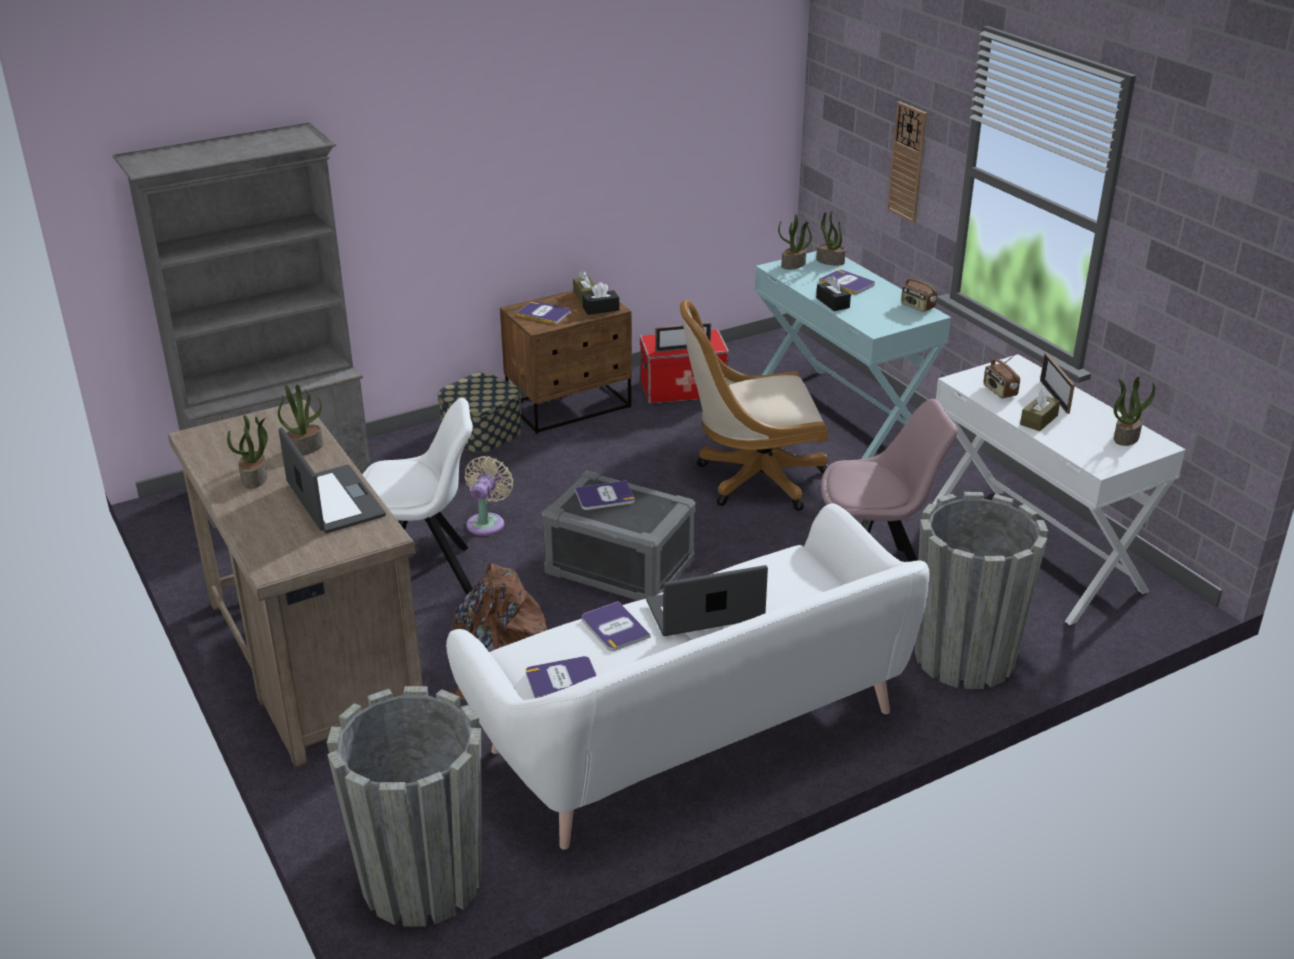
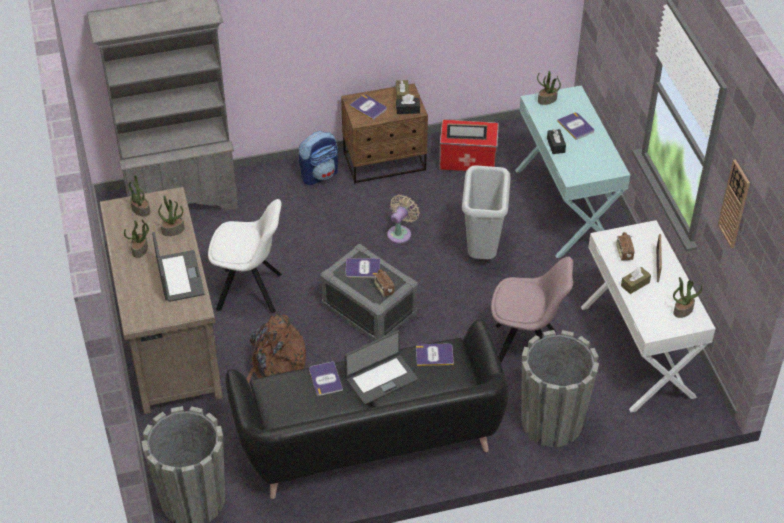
camera: 15 degrees right, 15 degrees up
storage box [437,373,523,452] -> backpack [299,131,338,185]
white sofa [446,503,930,850] -> black sofa [225,319,508,499]
beige fan [465,456,513,536] -> beige fan moved to [387,195,420,244]
book [526,656,597,698] -> book moved to [416,343,454,366]
laptop [646,565,768,636] -> laptop turned 150 degrees clockwise [345,330,418,405]
office chair [680,300,829,511] -> grey trash can [462,165,511,259]
potted plant [816,211,846,265] -> potted plant moved to [128,176,150,216]
wall clock [887,101,927,223] -> wall clock moved to [718,159,750,248]
radio [901,272,937,312] -> radio moved to [374,269,394,297]

